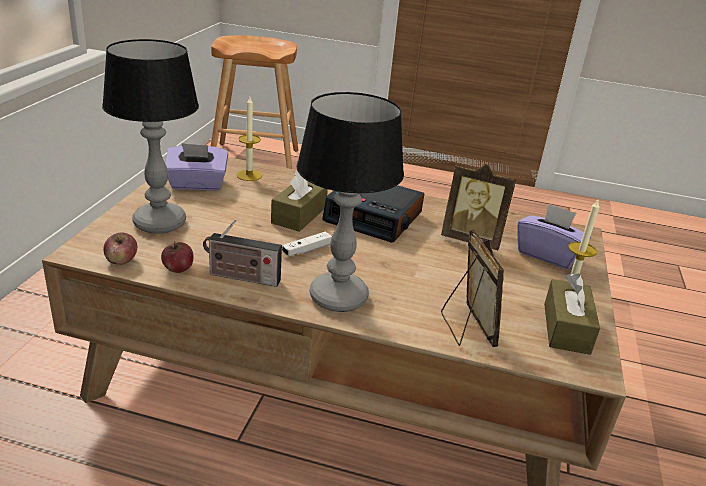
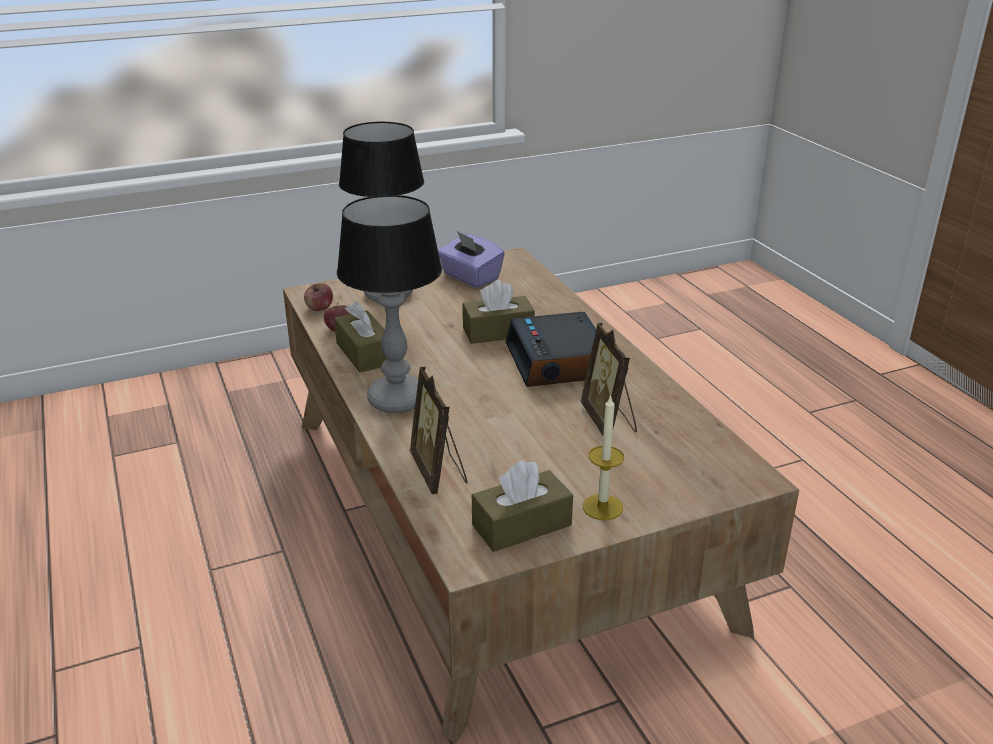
camera: 55 degrees right, 0 degrees up
radio [203,219,282,287] -> brown tissue box [334,301,387,373]
brown stool [211,35,298,169] -> none
candle [237,97,262,181] -> none
white game controller [282,232,332,256] -> none
picture frame [441,230,504,347] -> picture frame turned 120 degrees clockwise [410,367,468,494]
purple tissue box [517,203,591,269] -> none

